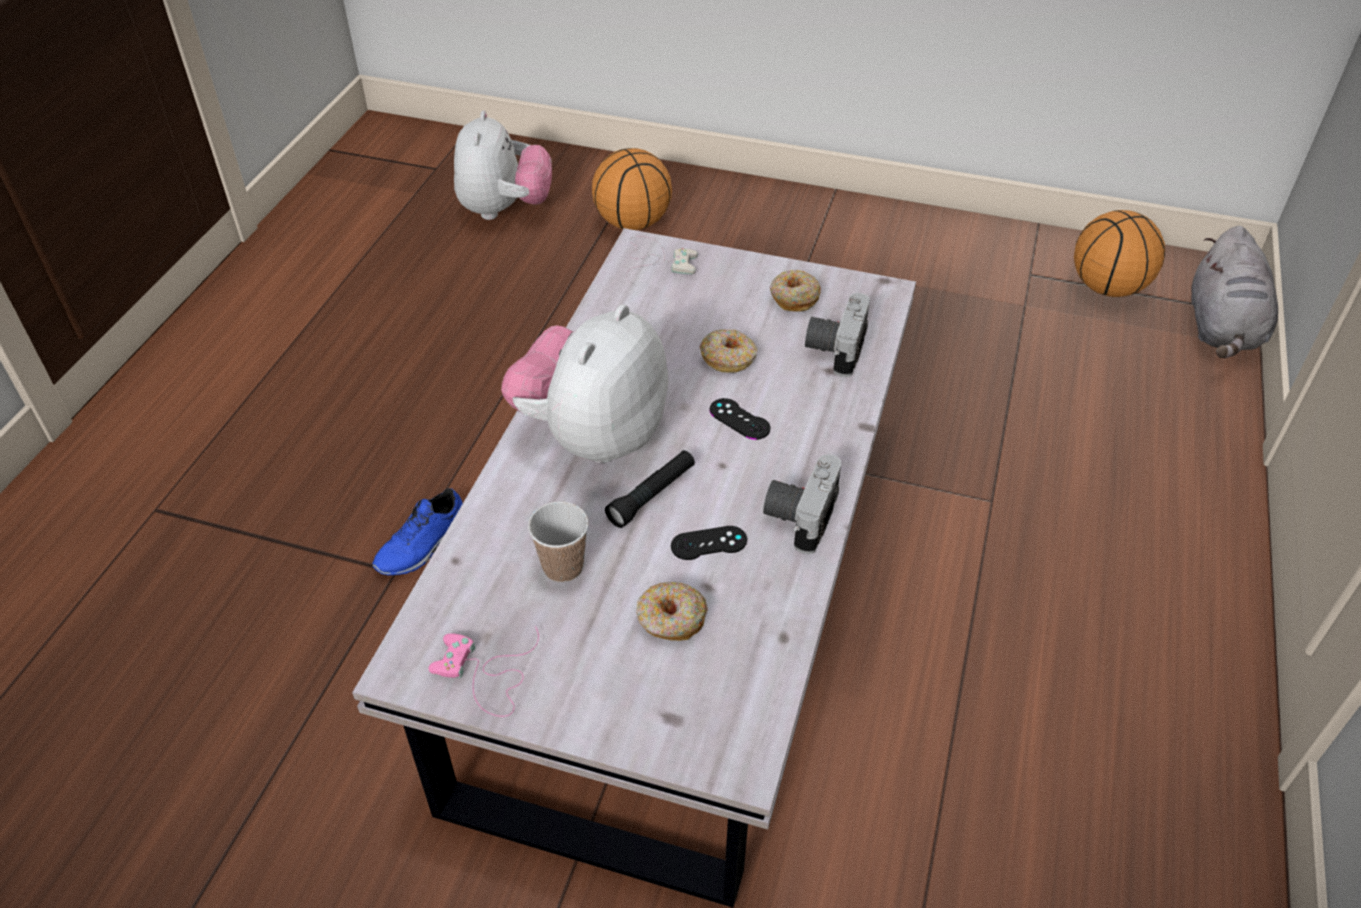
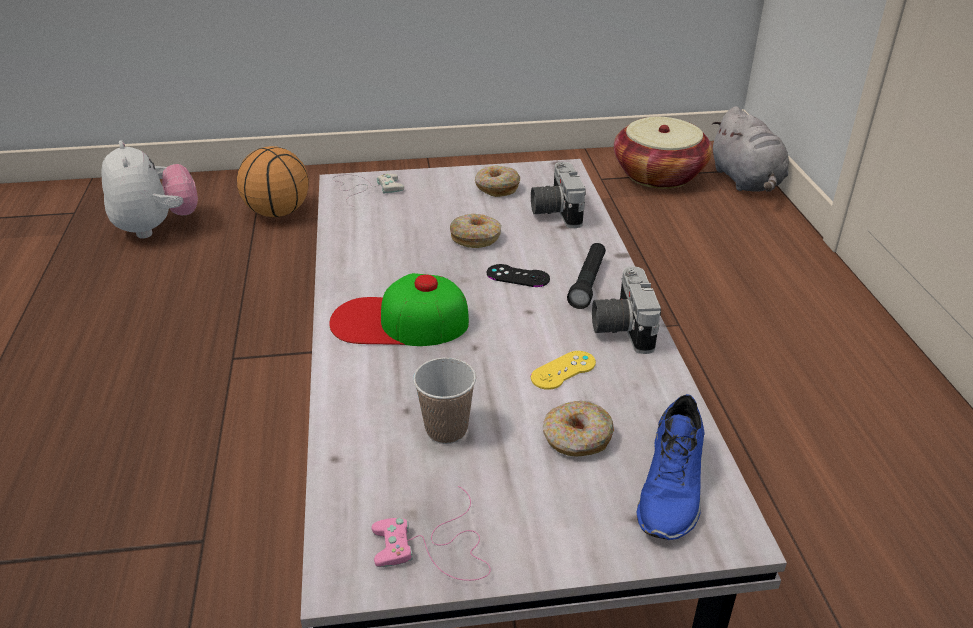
camera: 25 degrees left, 10 degrees down
blue shoe [372,488,463,575] -> blue shoe moved to [636,394,705,540]
plush toy [501,304,668,463] -> cap [329,273,469,346]
black flashlight [605,450,695,528] -> black flashlight moved to [567,243,606,309]
black game controller [671,526,747,560] -> yellow game controller [531,351,596,390]
basketball [1074,210,1165,297] -> basket [614,117,712,189]

